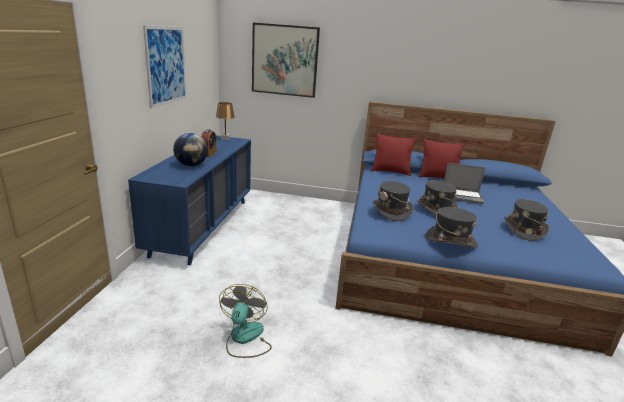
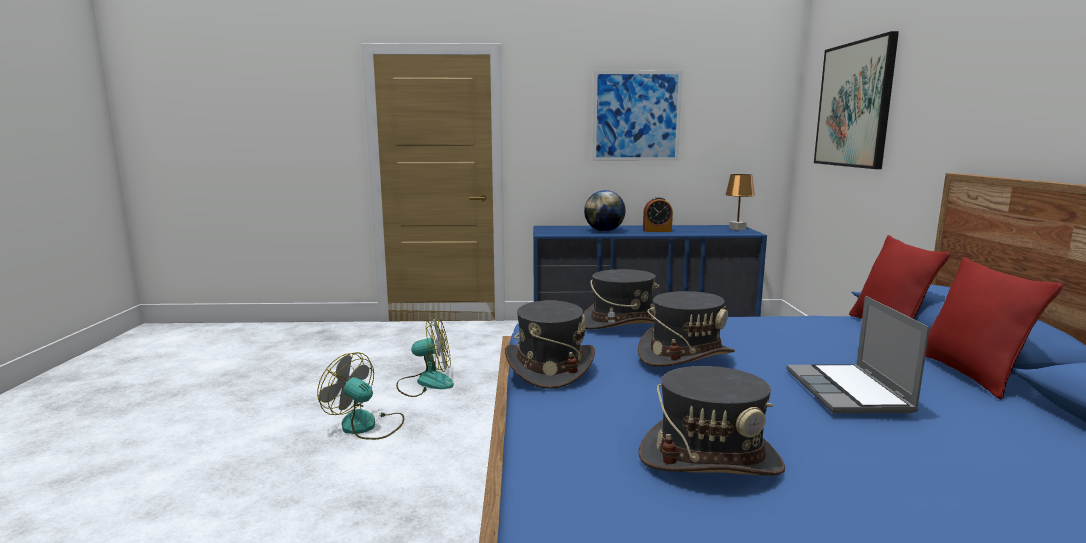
camera: 80 degrees right, 10 degrees down
none -> fan [317,352,404,440]

